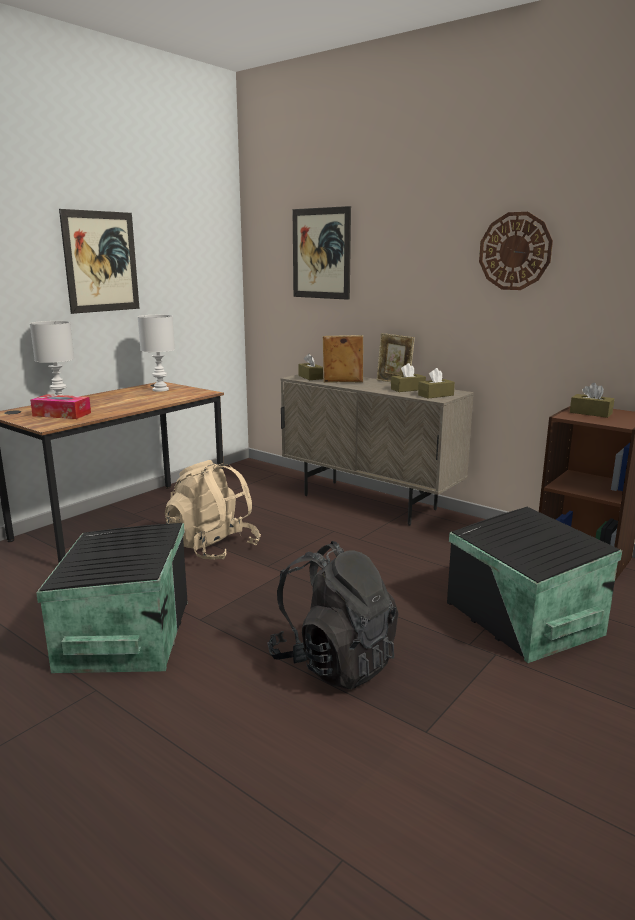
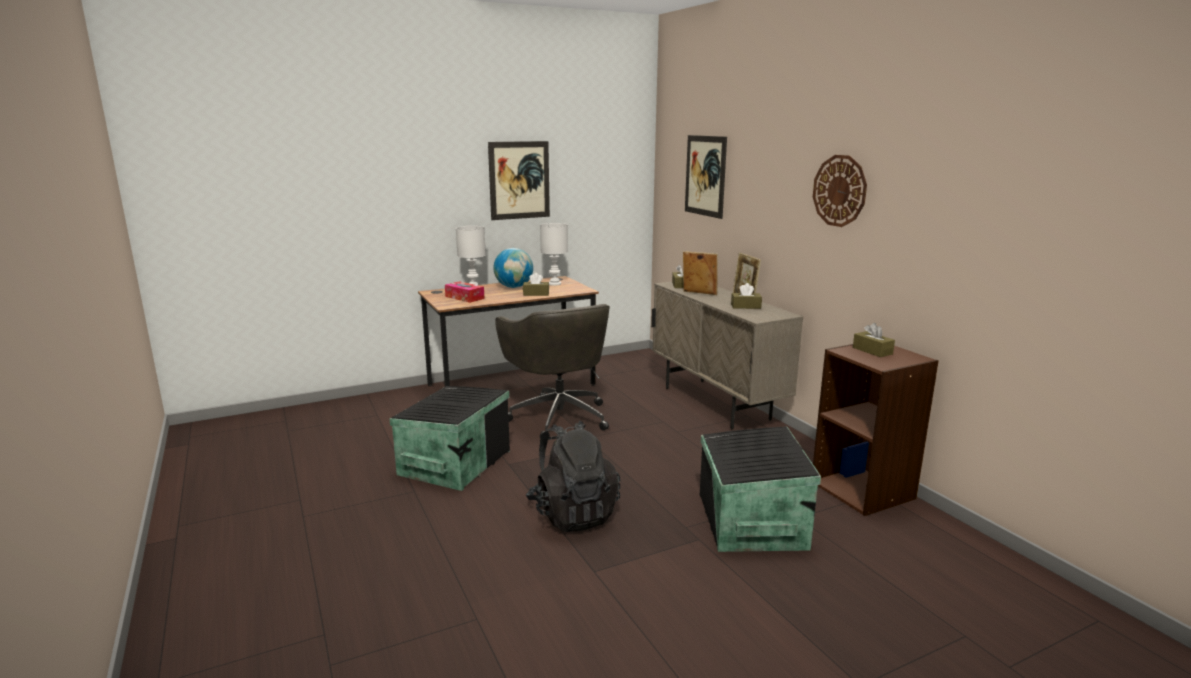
camera: 25 degrees right, 0 degrees up
beige backpack [165,460,261,560] -> grey office chair [495,304,610,438]
brown tissue box [418,368,455,399] -> brown tissue box moved to [523,273,549,296]
none -> globe [493,248,533,288]

